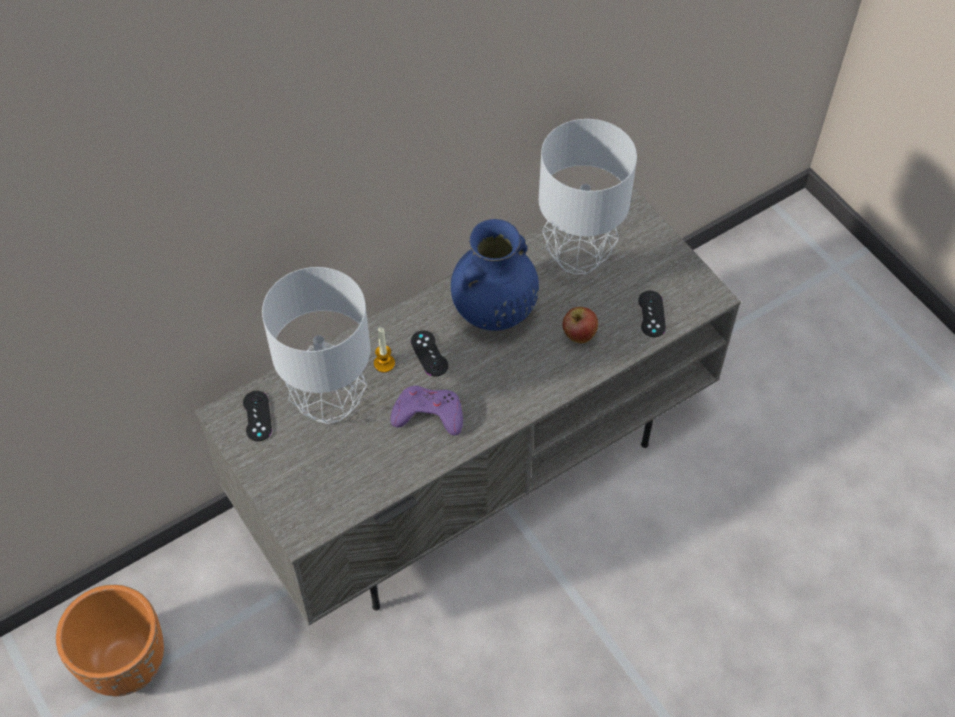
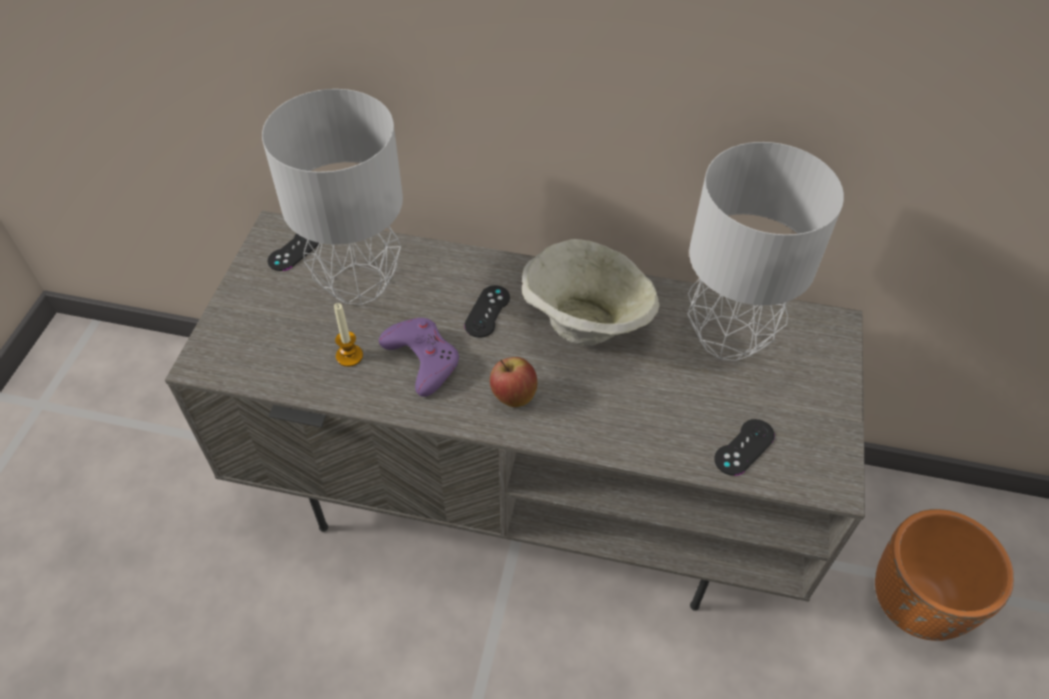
camera: 45 degrees right, 5 degrees down
orange planter [56,585,164,697] -> orange planter moved to [875,509,1014,641]
candle [374,327,395,373] -> candle moved to [334,303,363,367]
blue vase [451,219,539,331] -> beige bowl [522,239,660,346]
apple [563,307,598,343] -> apple moved to [490,357,538,407]

